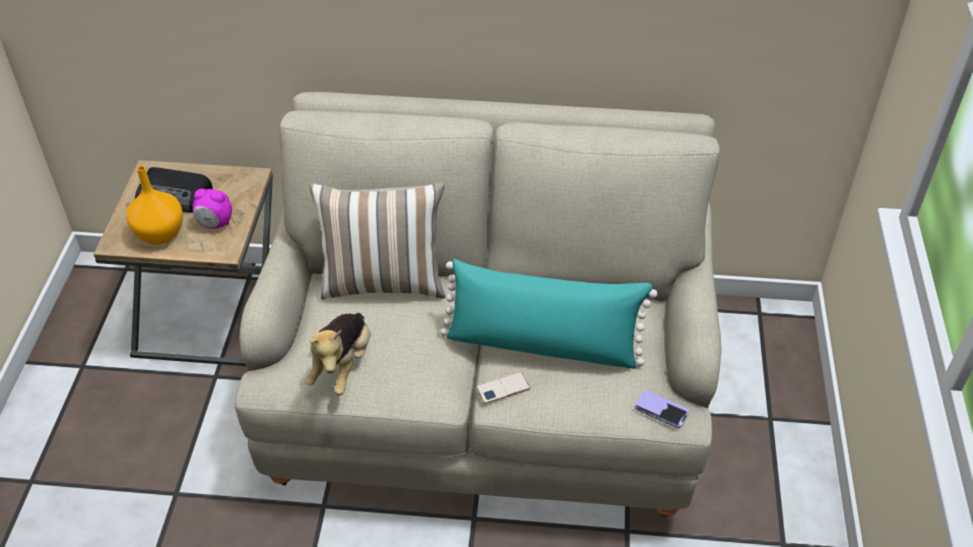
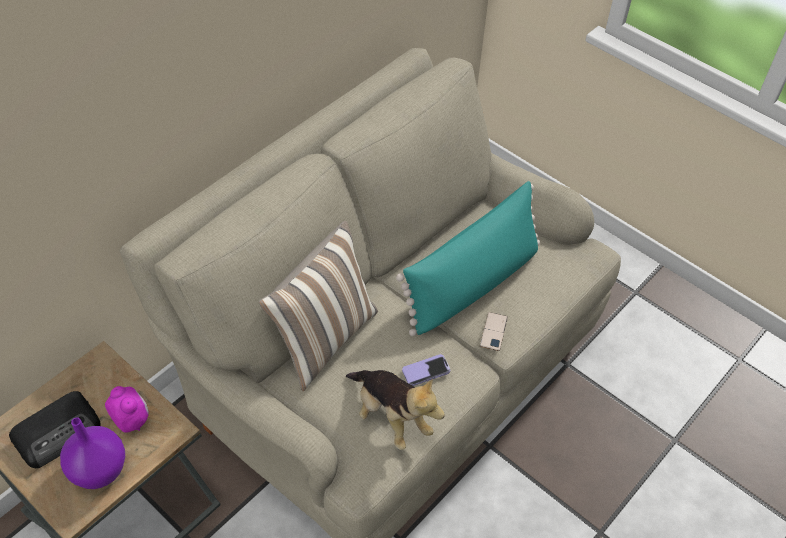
camera: 55 degrees left, 5 degrees up
orange vase [127,166,183,245] -> purple vase [60,417,125,489]
alarm clock [192,189,232,229] -> alarm clock turned 90 degrees counterclockwise [105,386,149,433]
phone [635,391,689,428] -> phone moved to [402,354,450,386]

